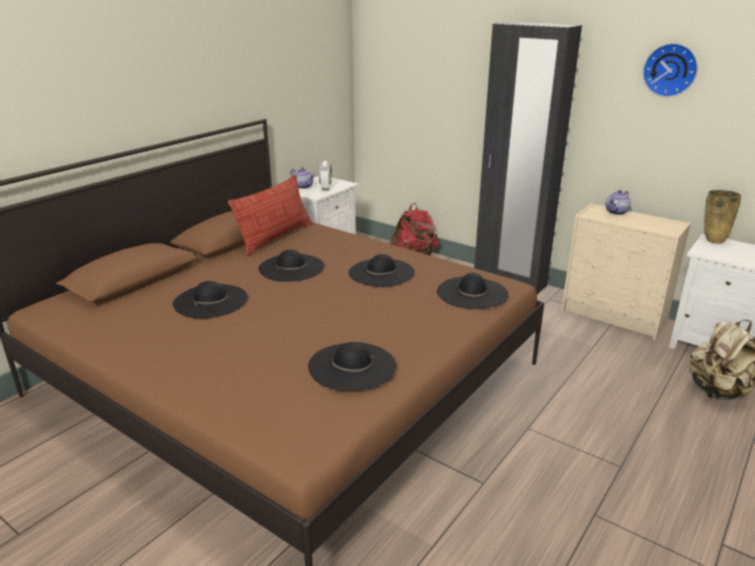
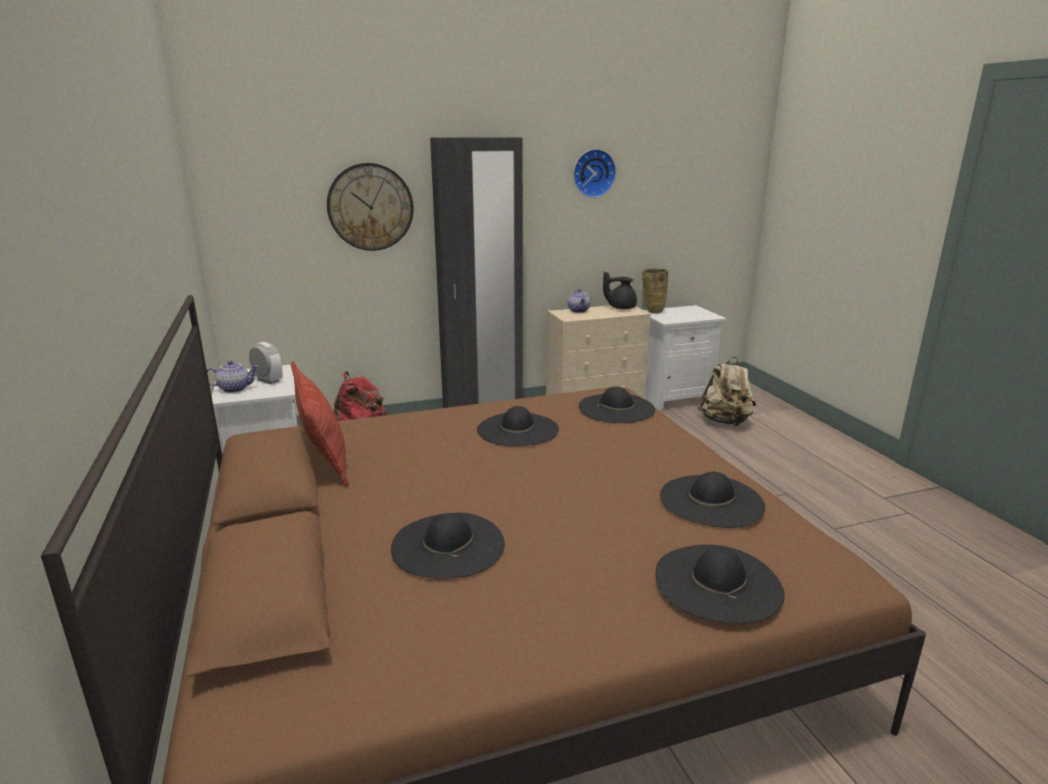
camera: 55 degrees left, 5 degrees down
black hat [259,249,324,282] -> black hat moved to [655,544,785,623]
none -> wall clock [327,163,414,251]
none -> black teapot [603,271,637,309]

